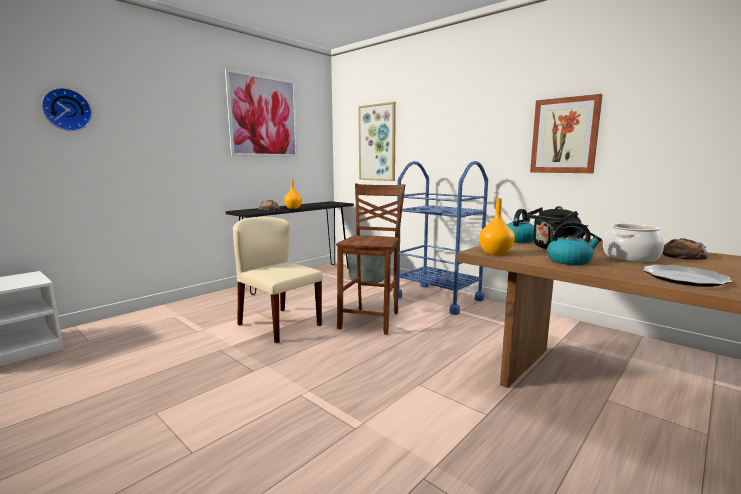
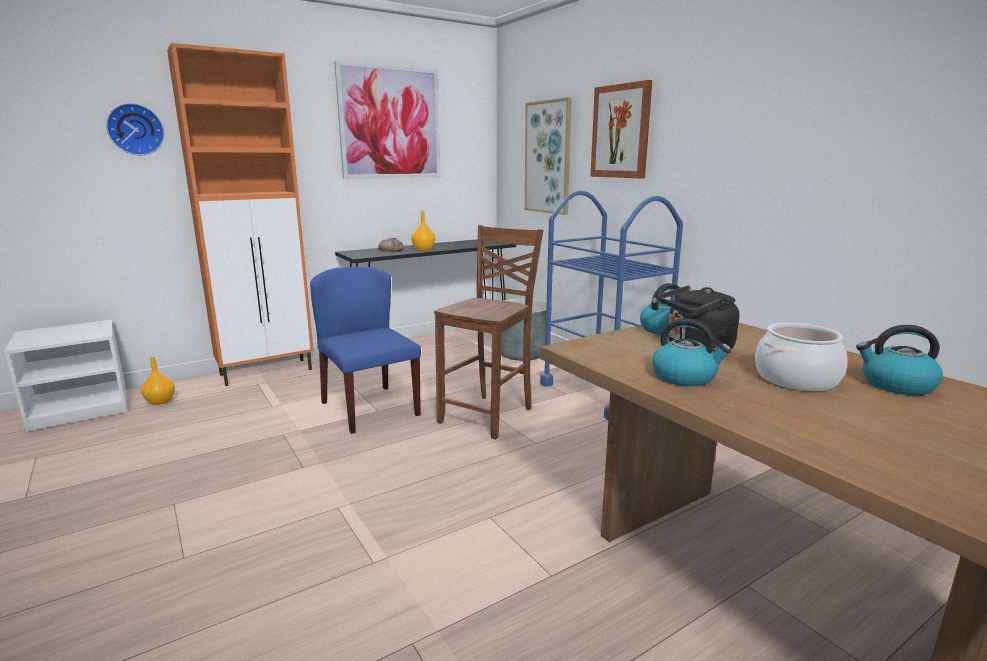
camera: 15 degrees right, 5 degrees up
beige chair [233,217,323,343] -> blue chair [310,267,421,434]
orange vase [479,198,515,256] -> orange vase moved to [141,357,175,405]
picture [530,94,603,173] -> picture moved to [590,80,652,179]
plate [643,265,732,287] -> none
bread [662,238,708,260] -> kettle [856,325,943,395]
none -> orange cabinet [167,43,314,386]

